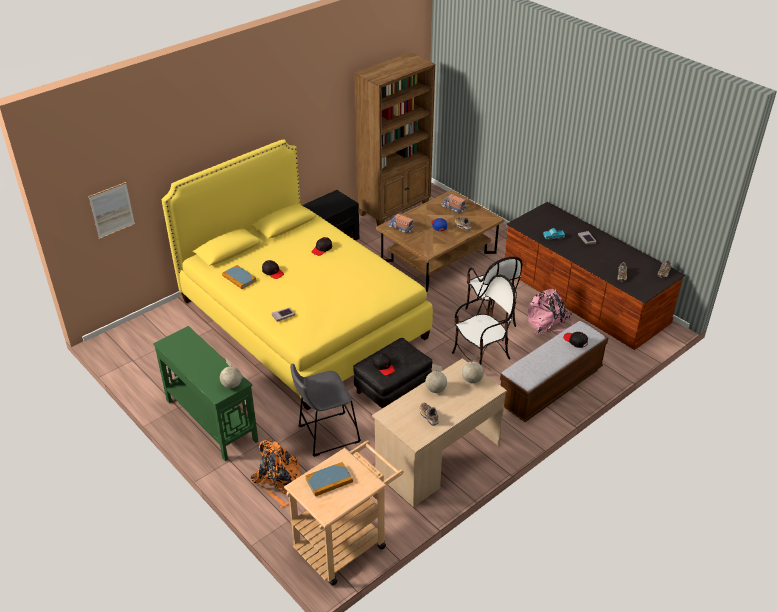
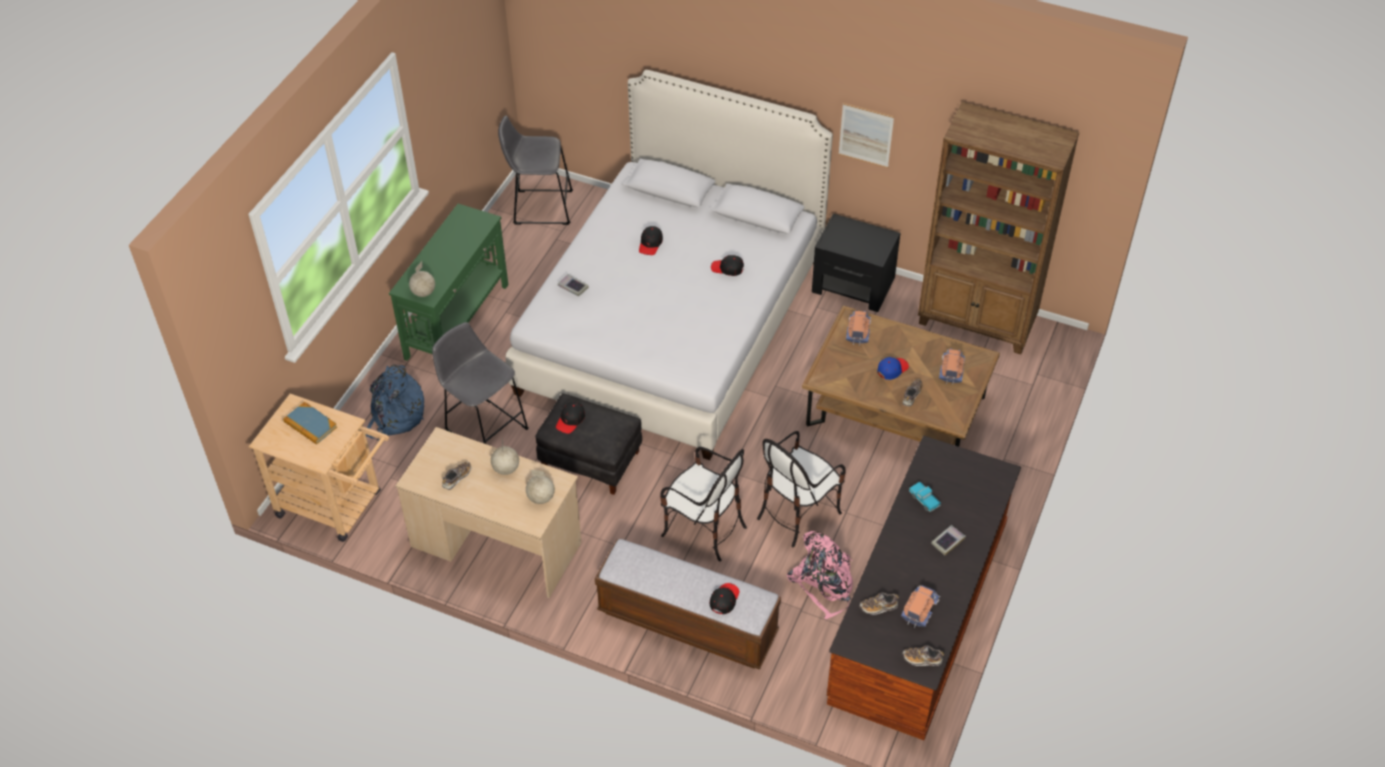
camera: 65 degrees right, 10 degrees up
picture [88,182,135,240] -> picture moved to [838,103,894,168]
yellow bed [162,139,433,410] -> white bed [506,70,833,460]
book [222,265,256,289] -> none
orange backpack [250,440,301,508] -> blue backpack [366,364,424,441]
none -> grey stool [498,116,573,225]
none -> toy truck [901,585,940,628]

